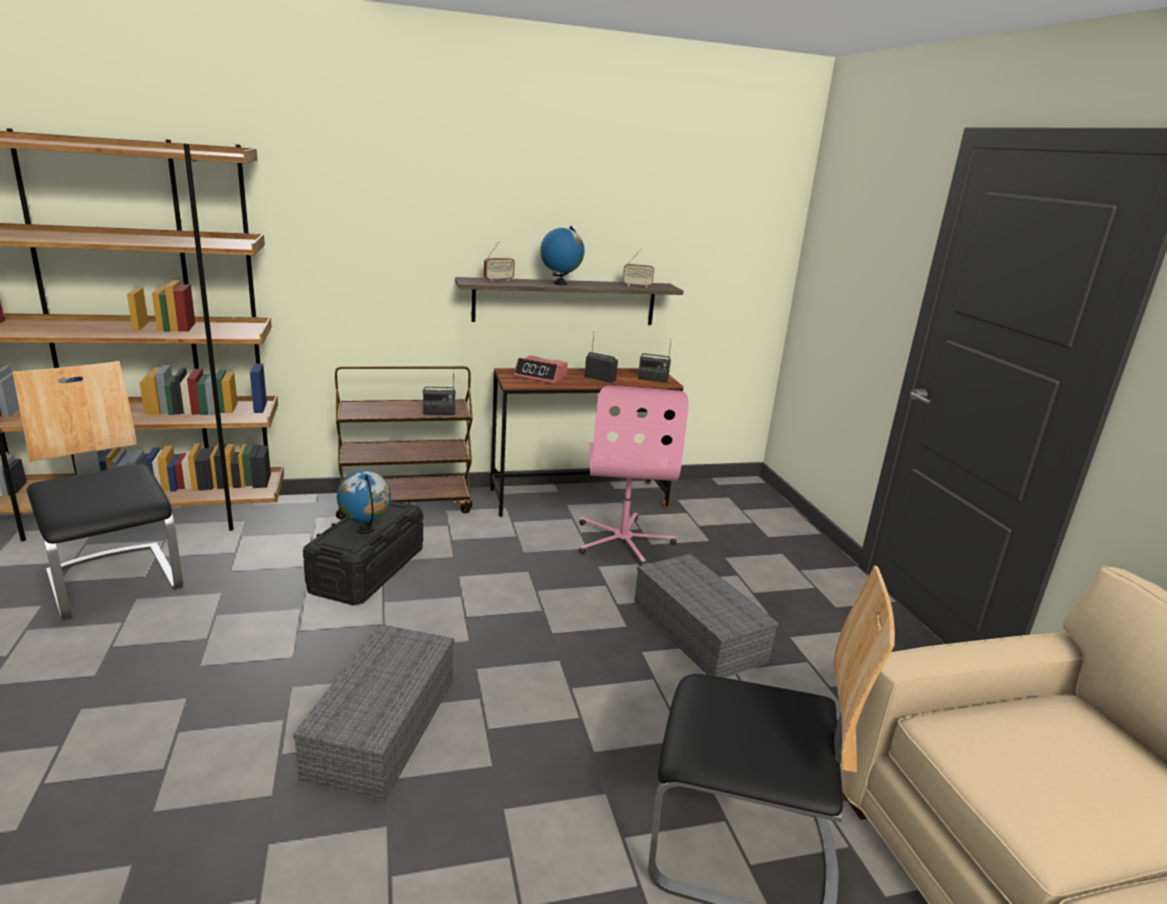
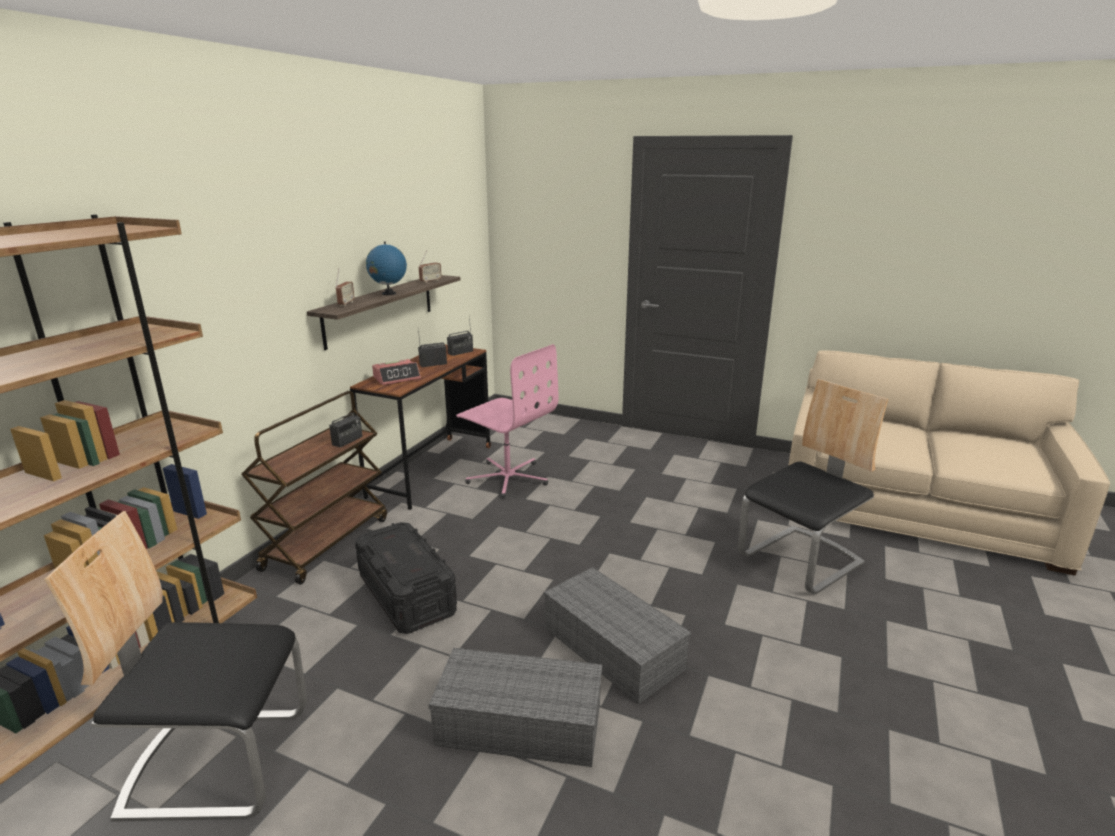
camera: 50 degrees left, 0 degrees up
globe [337,470,391,534] -> none
grey storage box [634,554,779,678] -> grey storage box moved to [429,648,602,767]

